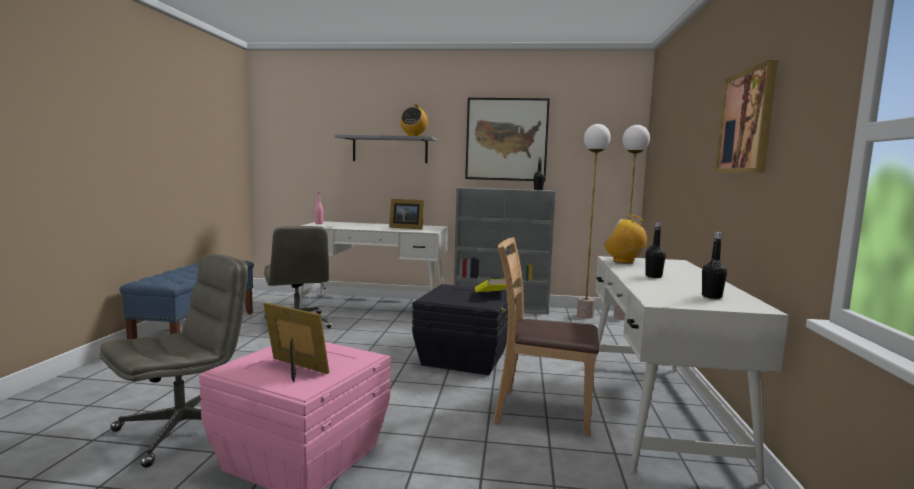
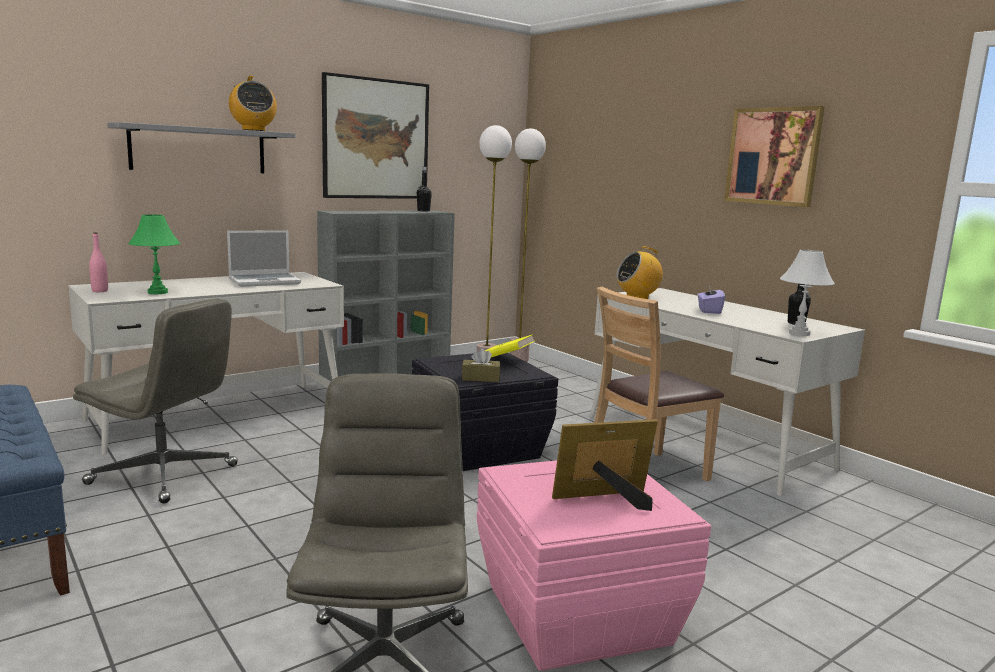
camera: 45 degrees left, 5 degrees up
picture frame [389,199,424,229] -> laptop [227,230,301,287]
black bottle [645,222,666,278] -> purple tissue box [697,284,725,314]
none -> green table lamp [128,215,180,294]
none -> brown tissue box [462,348,500,382]
none -> white table lamp [780,250,835,336]

